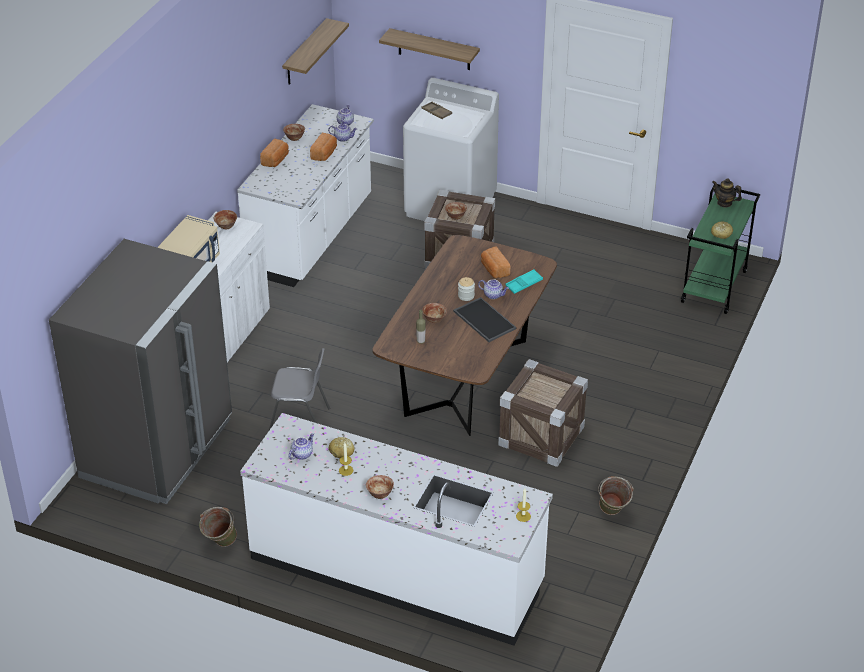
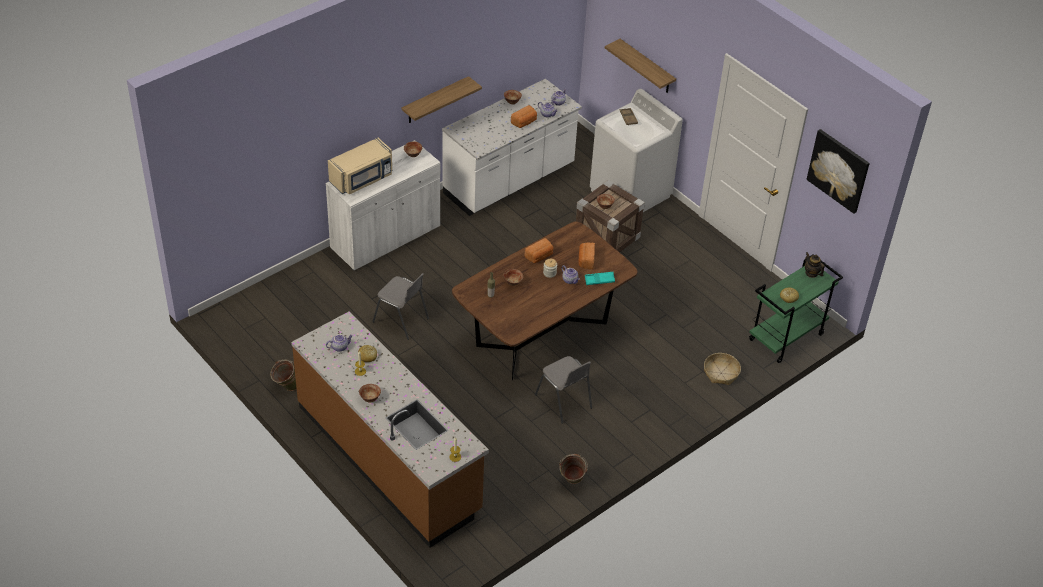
camera: 25 degrees right, 5 degrees up
grey fridge [49,239,232,504] -> none
white counter [240,413,553,646] -> brown counter [291,311,489,548]
bread [260,138,289,167] -> bread moved to [524,238,553,263]
shelf [282,18,349,85] -> shelf moved to [402,76,482,123]
tray [453,297,517,342] -> none
crate [498,359,588,467] -> grey chair [535,356,592,424]
none -> basket [704,353,741,385]
none -> picture [807,129,870,214]

